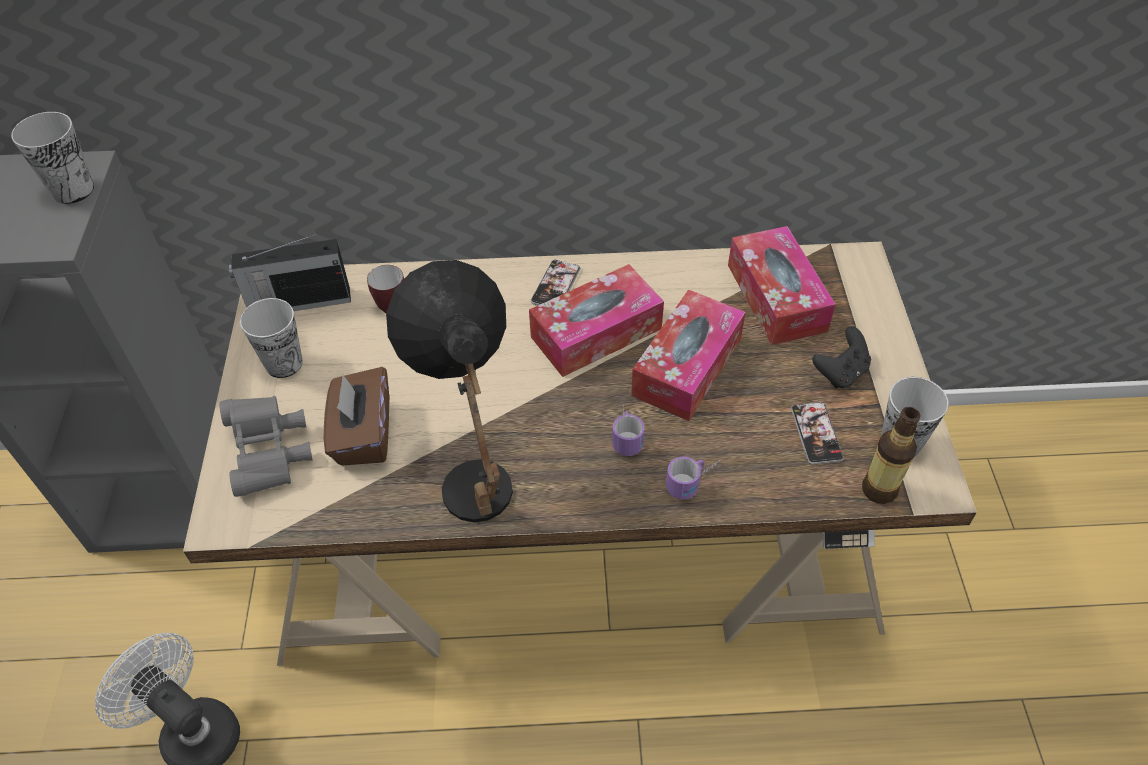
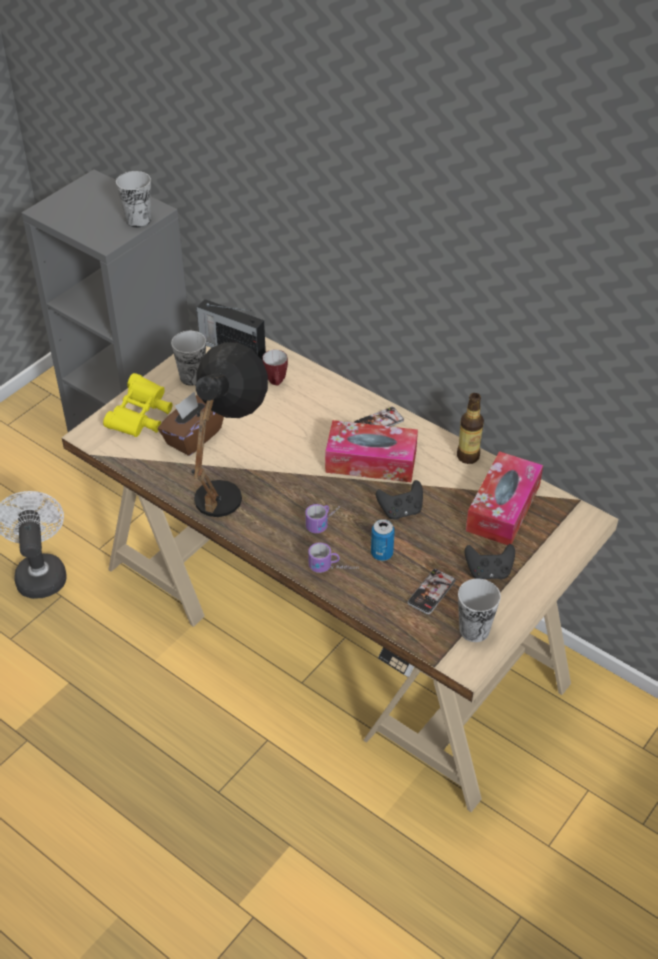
camera: 40 degrees right, 5 degrees down
grey binoculars [219,396,313,497] -> yellow binoculars [103,373,173,437]
tissue box [631,289,746,421] -> black game controller [376,480,423,520]
bottle [862,407,921,504] -> bottle moved to [457,393,484,464]
none -> can [371,519,395,561]

